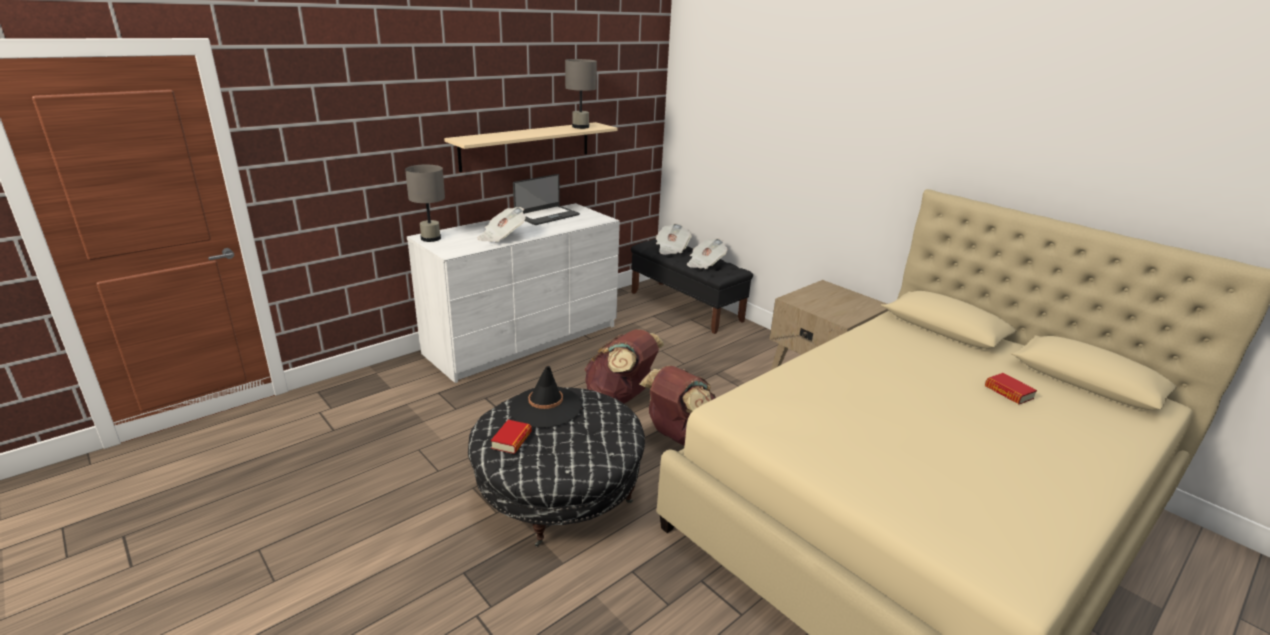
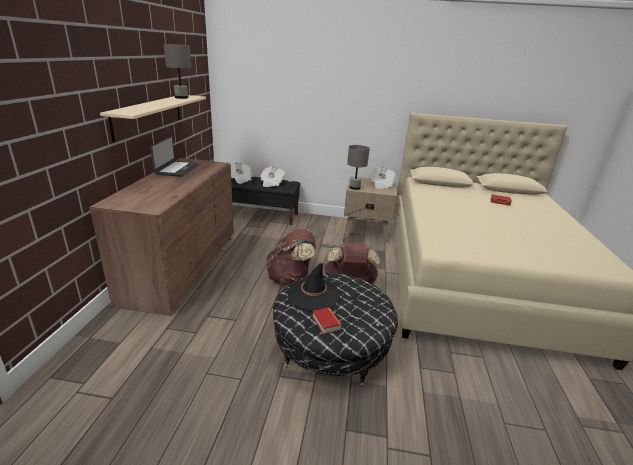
camera: 40 degrees left, 0 degrees up
grey table lamp [405,164,445,242] -> grey table lamp moved to [347,145,370,190]
white dresser [407,203,620,383] -> brown dresser [89,158,234,316]
newspaper [478,207,525,242] -> newspaper moved to [370,166,396,189]

